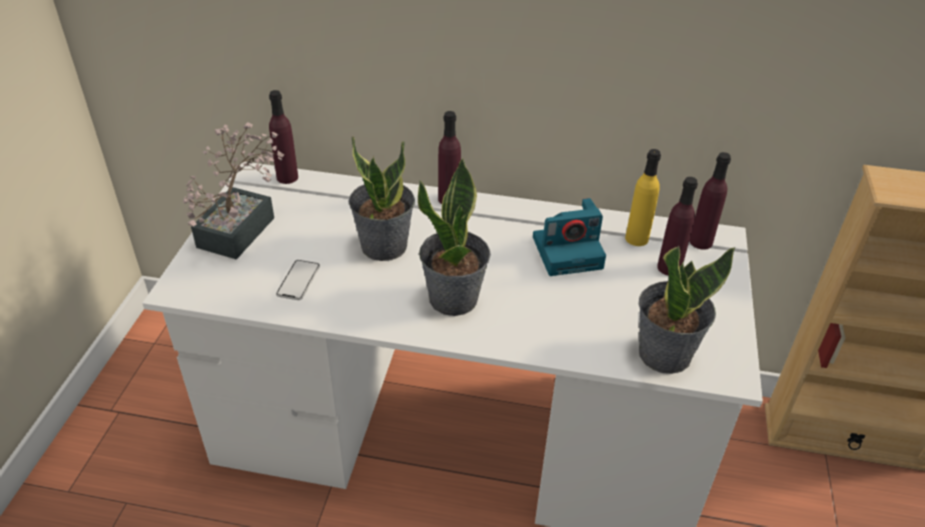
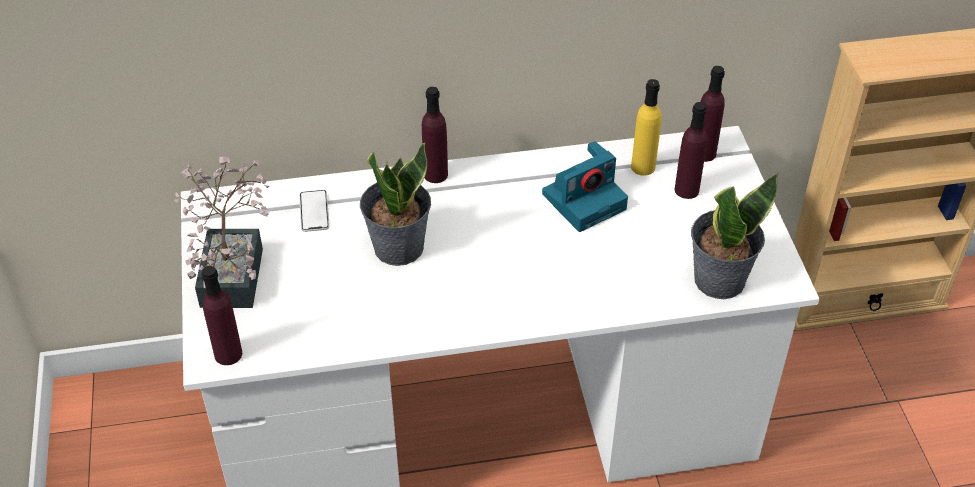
camera: 20 degrees left, 5 degrees up
purple bottle [269,90,298,184] -> purple bottle moved to [201,266,242,365]
phone [276,260,320,300] -> phone moved to [299,190,329,232]
potted plant [418,158,491,316] -> none

